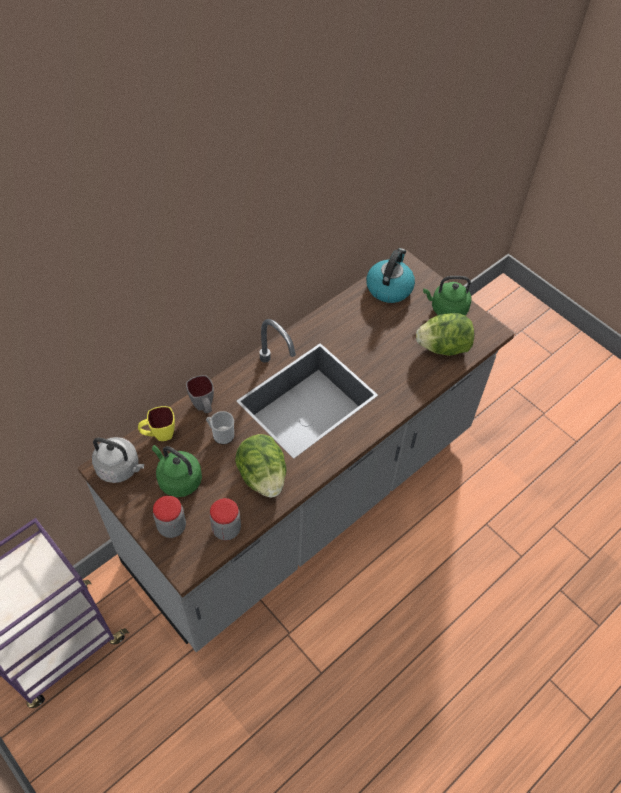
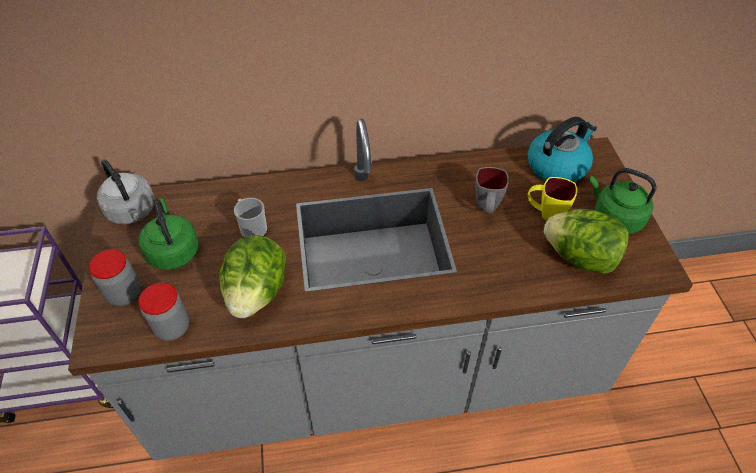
camera: 35 degrees right, 5 degrees down
yellow mug [138,406,175,441] -> yellow mug moved to [528,177,577,220]
grey mug [186,375,214,413] -> grey mug moved to [475,167,509,214]

